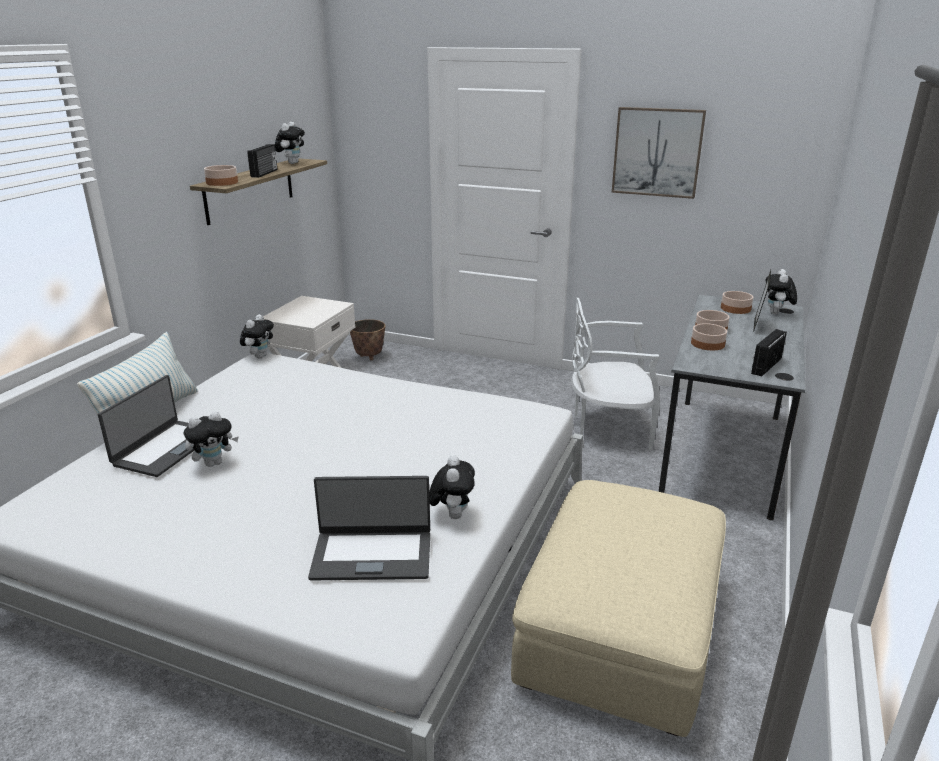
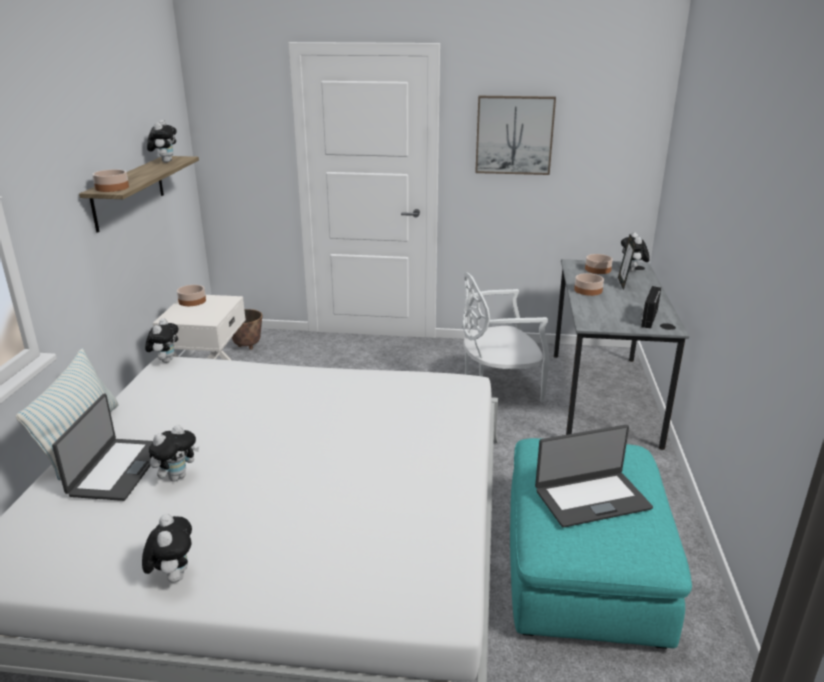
camera: 15 degrees left, 0 degrees up
radio [247,144,277,178] -> none
laptop [308,476,430,581] -> laptop moved to [535,425,653,528]
plush toy [429,455,475,519] -> plush toy moved to [142,514,192,583]
beige ottoman [511,480,726,737] -> turquoise ottoman [510,438,692,649]
bowl [691,323,727,350] -> bowl moved to [177,285,206,306]

